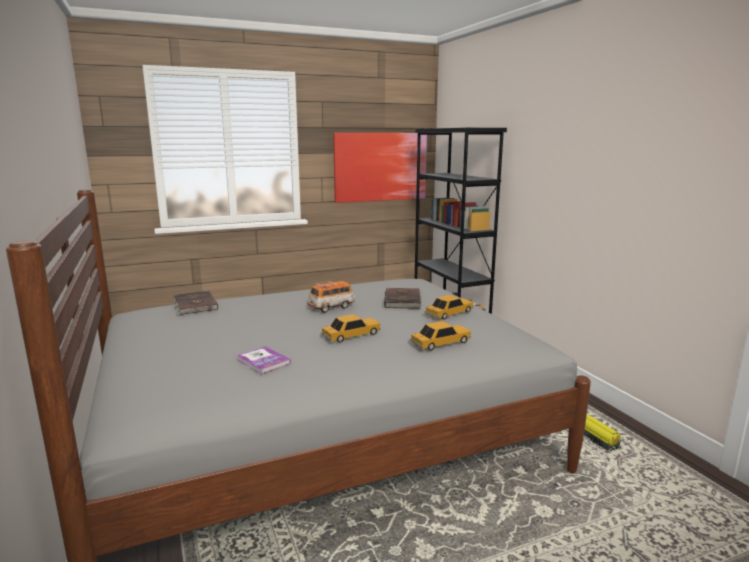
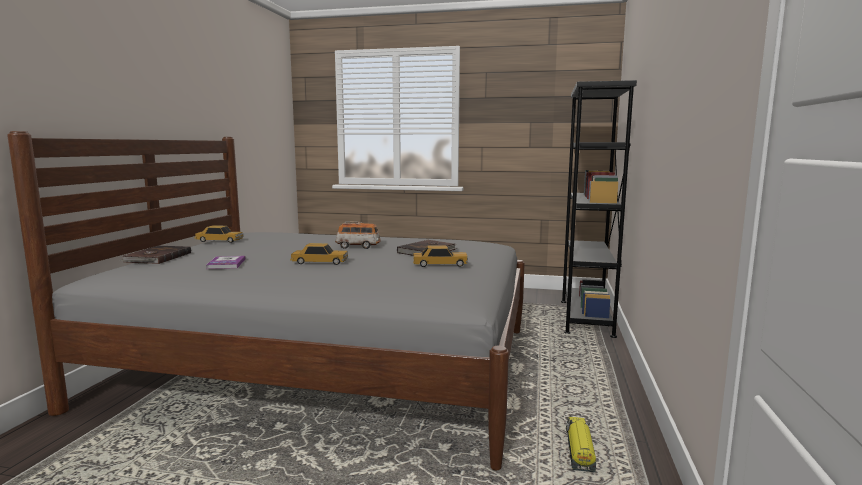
camera: 35 degrees right, 5 degrees down
brown book [173,291,218,315] -> brown book moved to [120,246,191,264]
picture [333,133,427,203] -> none
toy car [410,321,471,350] -> toy car moved to [194,225,244,243]

